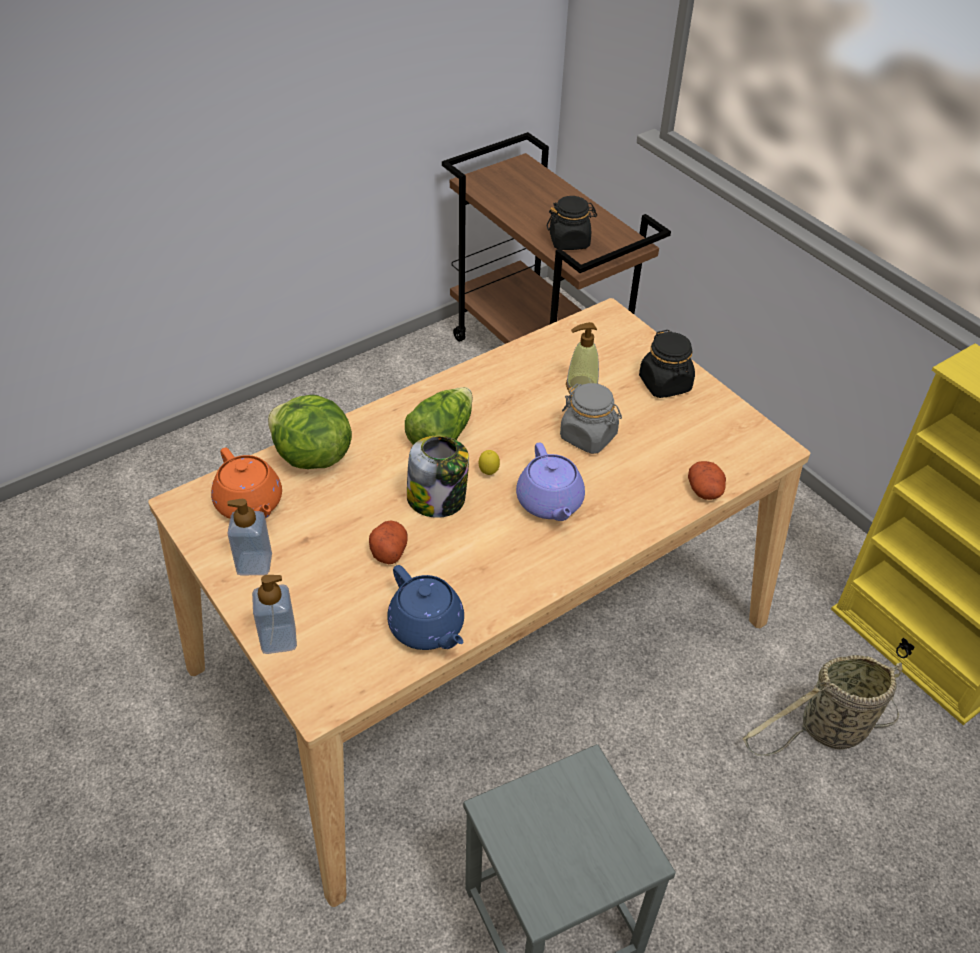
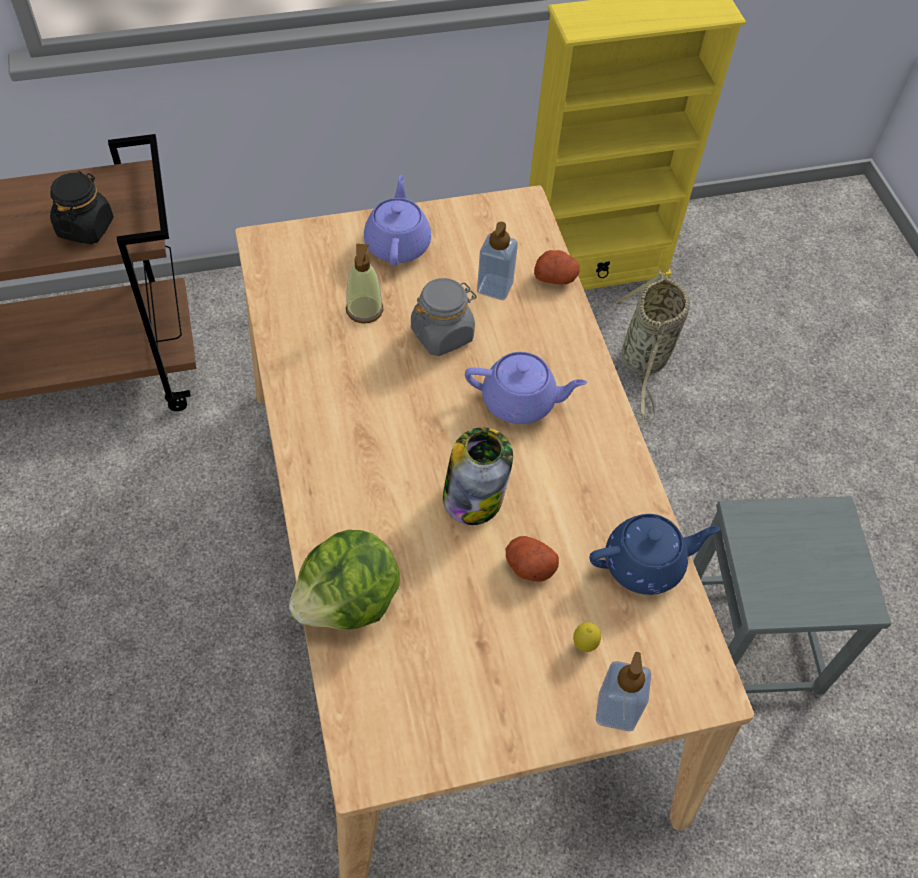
camera: 70 degrees left, 10 degrees up
orange teapot [211,448,282,519] -> none
soap dispenser [227,499,272,575] -> soap dispenser moved to [477,222,518,300]
lettuce [405,387,472,445] -> none
lemon [479,450,500,475] -> lemon moved to [573,622,601,652]
black jar [639,330,695,398] -> purple teapot [364,175,431,266]

